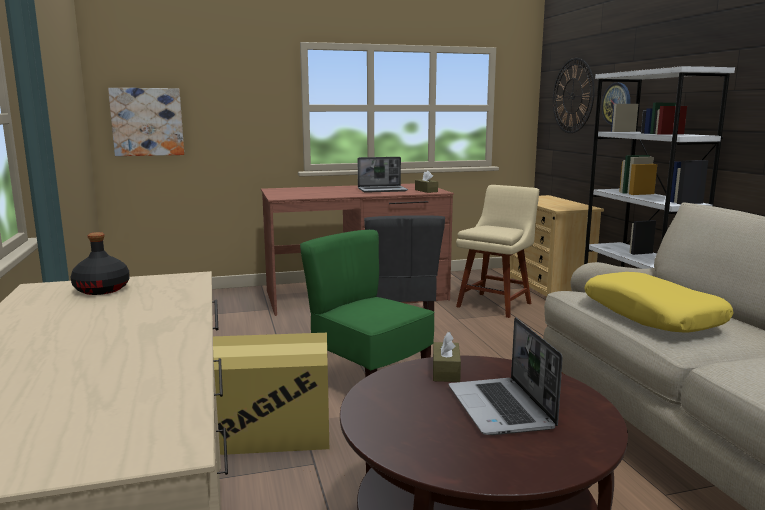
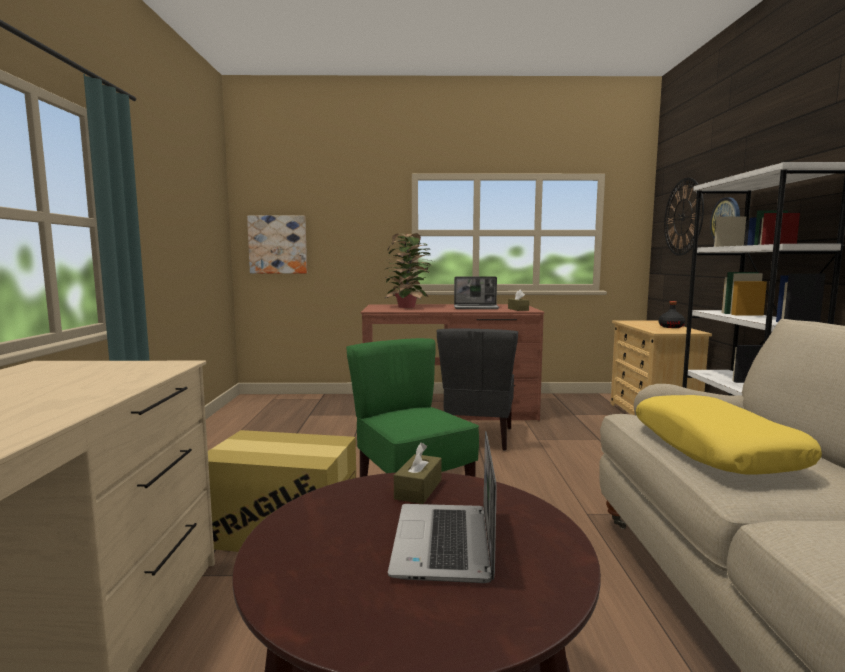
camera: 15 degrees right, 5 degrees down
black bottle [71,232,130,295] -> black bottle moved to [658,301,685,328]
beige chair [456,185,539,318] -> none
none -> potted plant [384,233,431,308]

